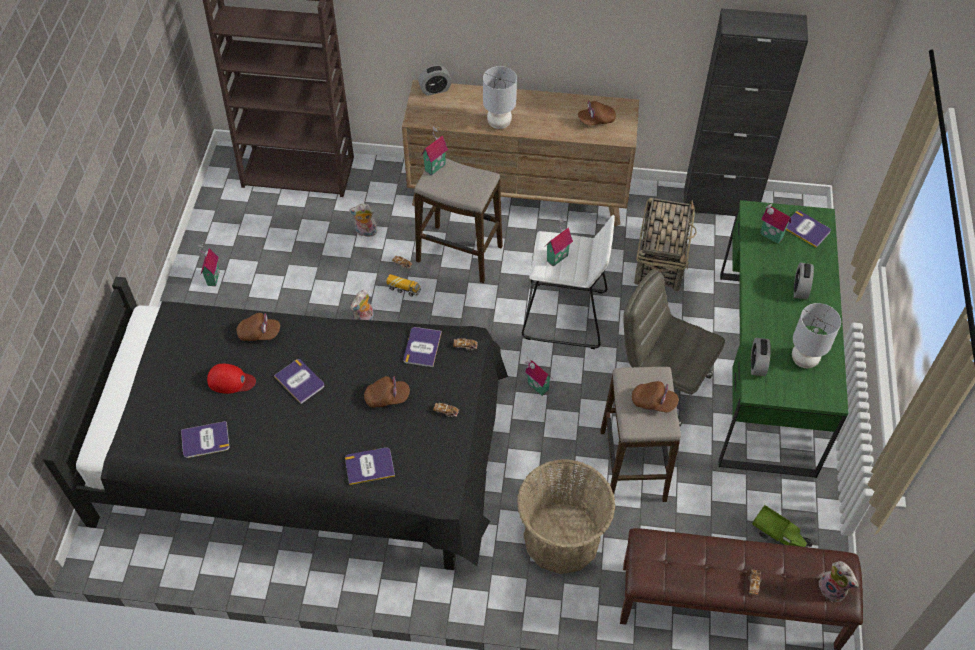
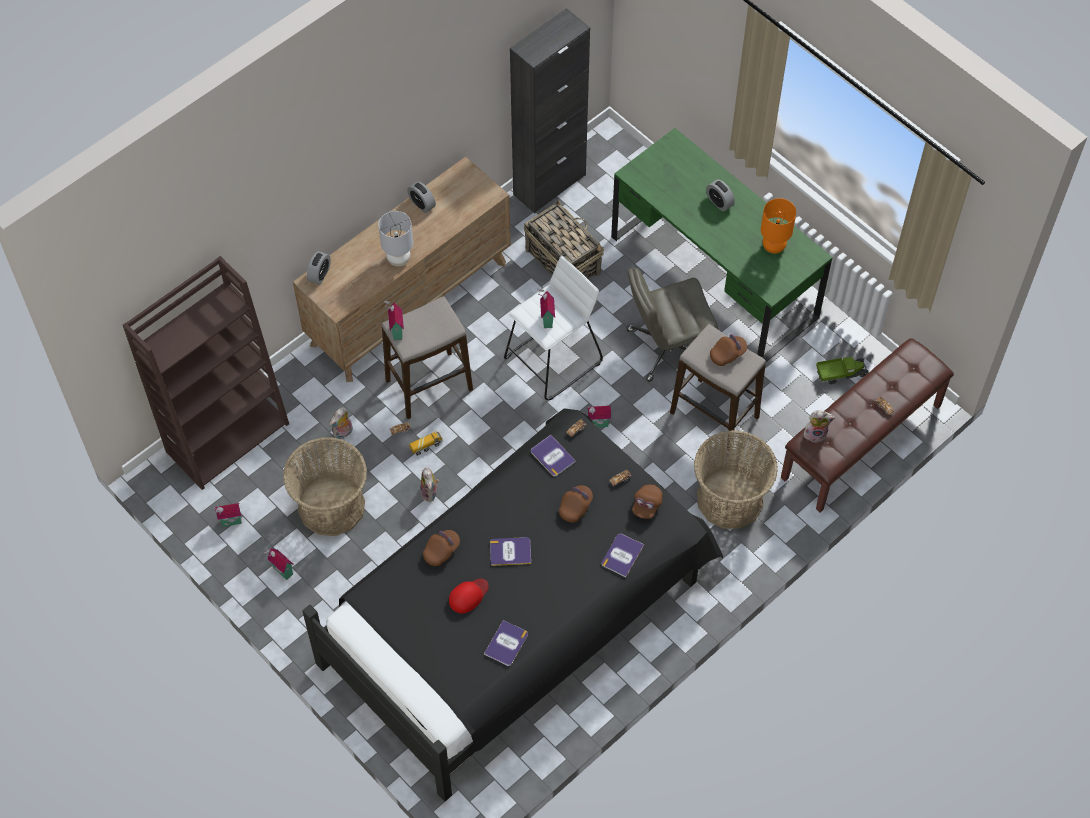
camera: 50 degrees left, 5 degrees up
brown cap [578,101,616,125] -> brown cap moved to [632,485,663,519]
alarm clock [751,338,771,376] -> alarm clock moved to [407,181,436,213]
toy house [760,204,791,244] -> toy house moved to [214,503,242,527]
book [786,211,831,248] -> none
grey table lamp [792,303,841,368] -> orange table lamp [761,198,796,253]
plush toy [819,561,858,602] -> plush toy moved to [802,410,835,443]
none -> basket [283,437,367,536]

